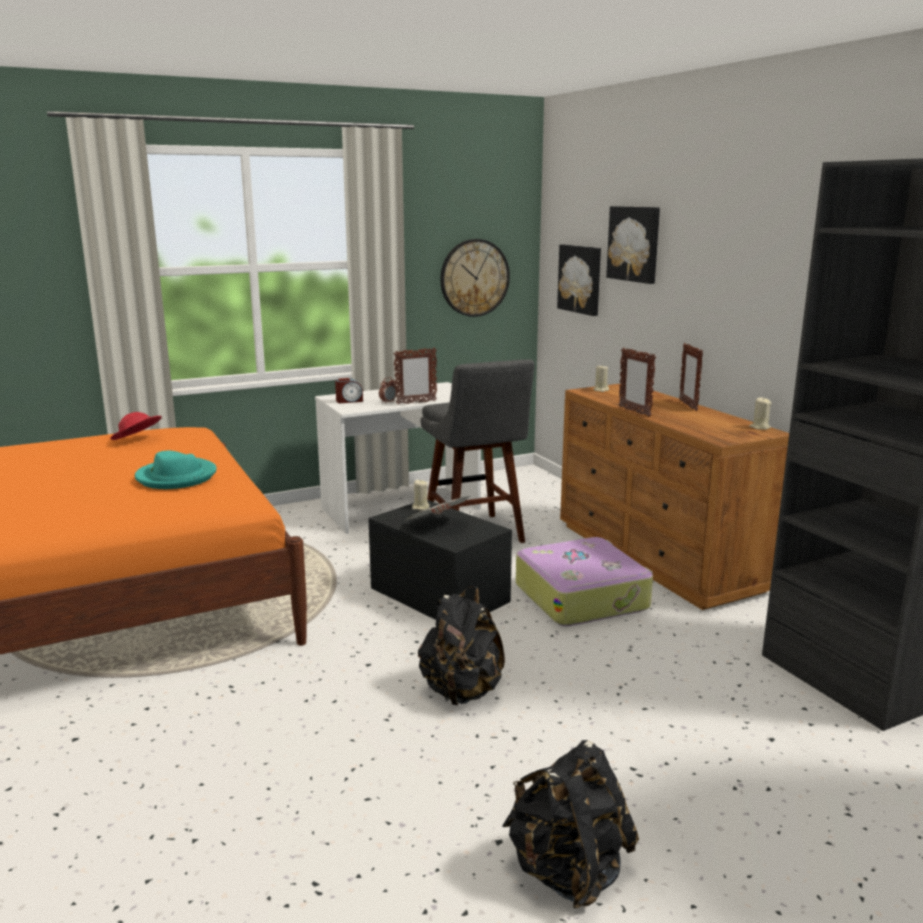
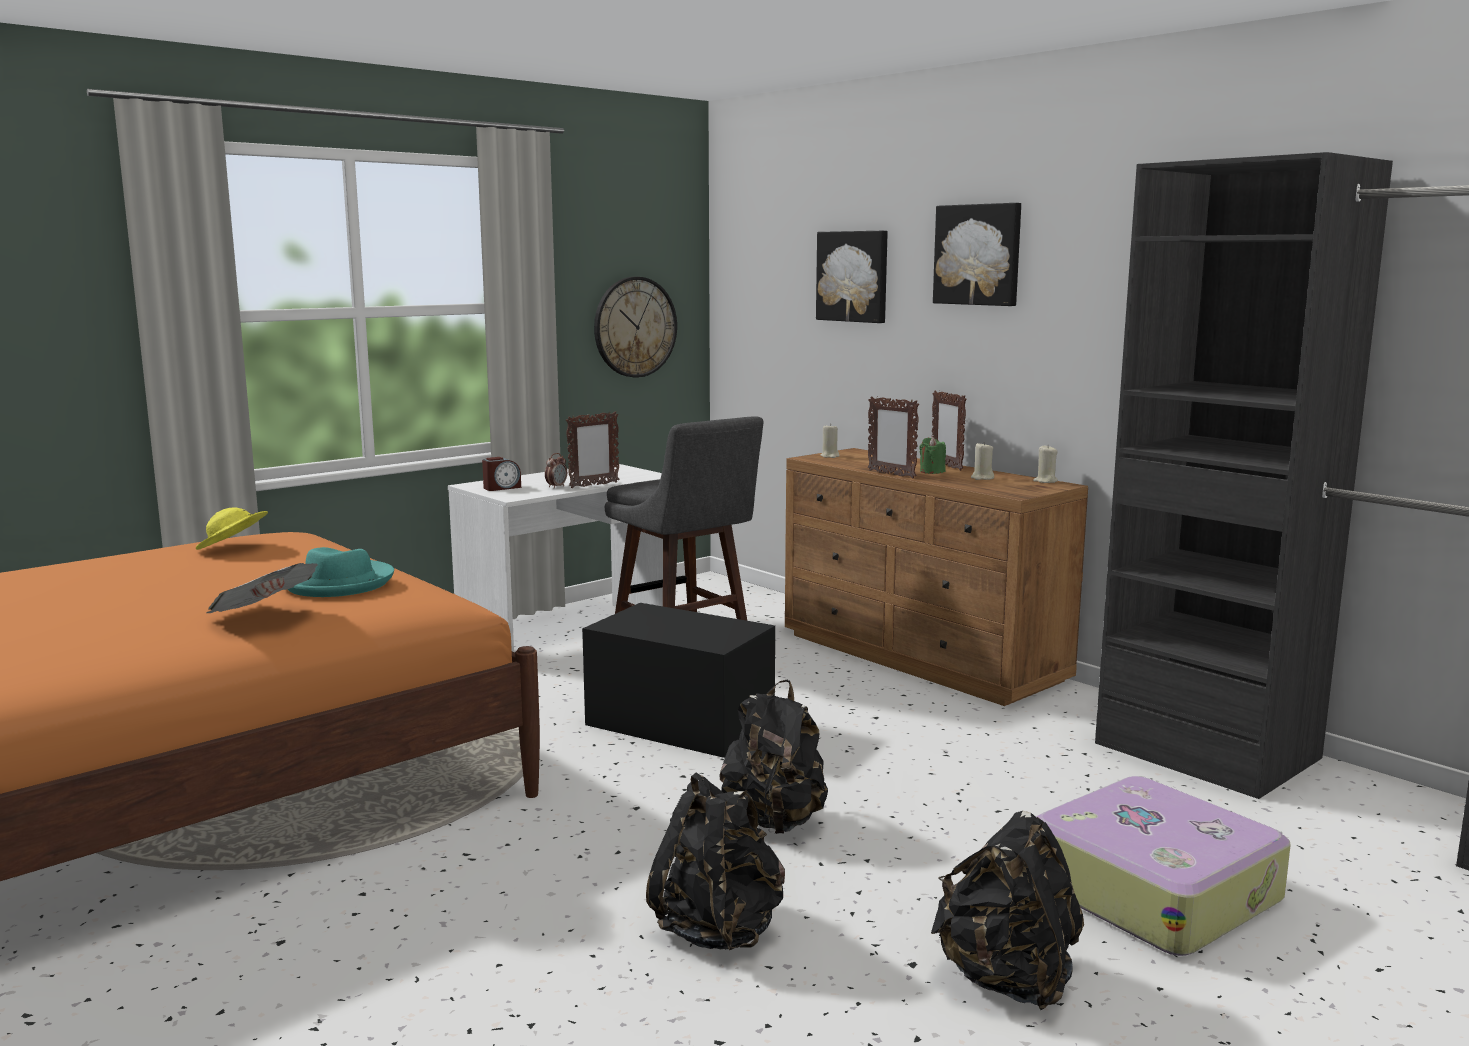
camera: 15 degrees left, 5 degrees down
red hat [110,412,162,440] -> yellow hat [196,508,268,550]
newspaper [406,496,470,520] -> newspaper moved to [206,563,318,613]
beige candle [412,480,429,510] -> beige candle moved to [971,442,994,480]
suitcase [516,537,653,626] -> suitcase moved to [1036,776,1291,956]
picture [557,245,601,316] -> picture moved to [933,203,1021,306]
none -> black backpack [646,772,785,950]
none -> green candle [919,437,946,474]

